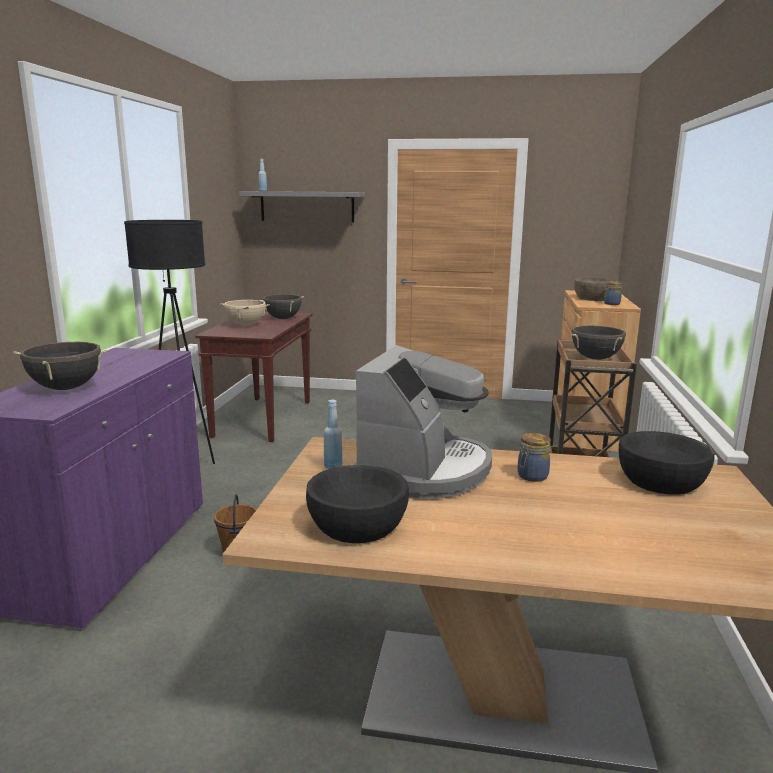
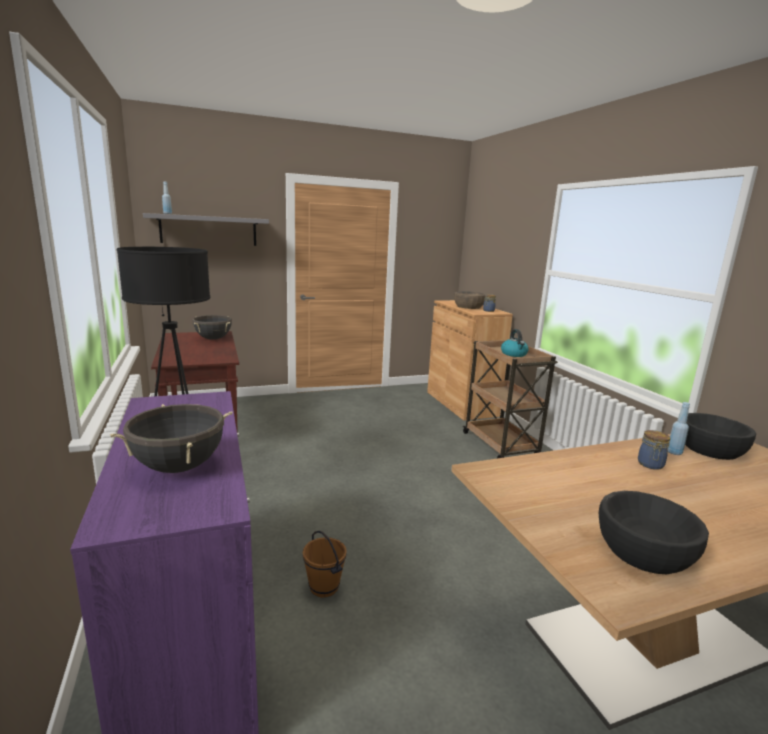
camera: 30 degrees left, 0 degrees up
beige cooking pot [220,300,270,326] -> none
blue bottle [324,400,342,469] -> blue bottle moved to [667,402,690,455]
coffee machine [354,345,492,499] -> none
black cooking pot [571,326,626,360] -> kettle [501,329,529,357]

